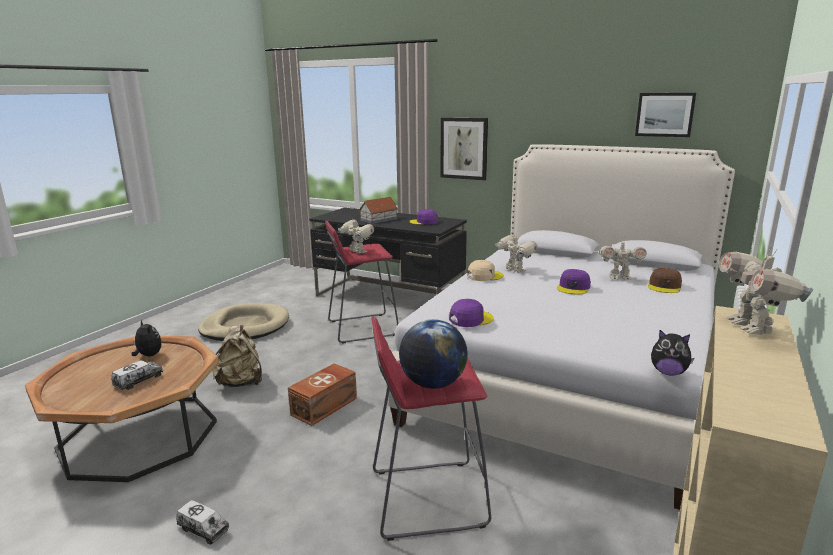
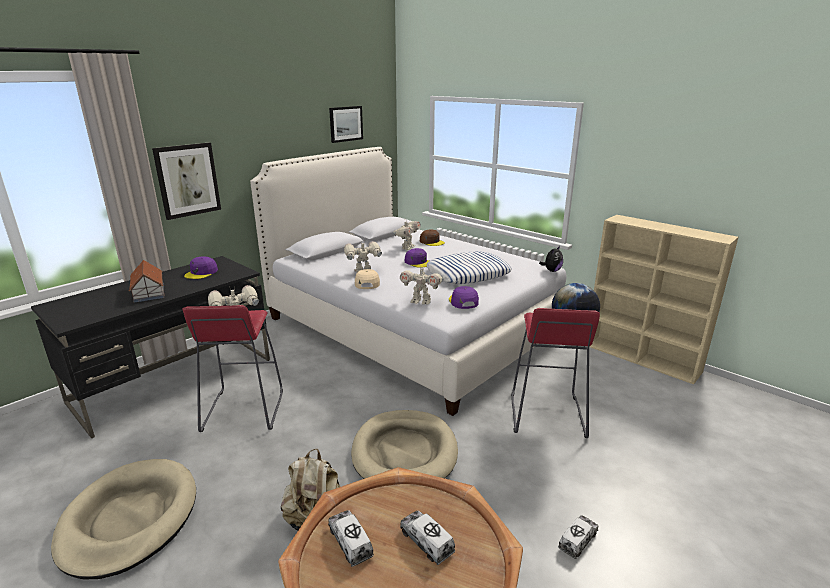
camera: 75 degrees left, 5 degrees up
plush toy [132,319,162,356] -> toy truck [328,510,374,567]
brown storage box [288,363,357,426] -> beige dog bed [351,410,458,479]
toy robot [719,248,814,335] -> toy robot moved to [400,267,444,305]
none -> pillow [426,251,512,284]

